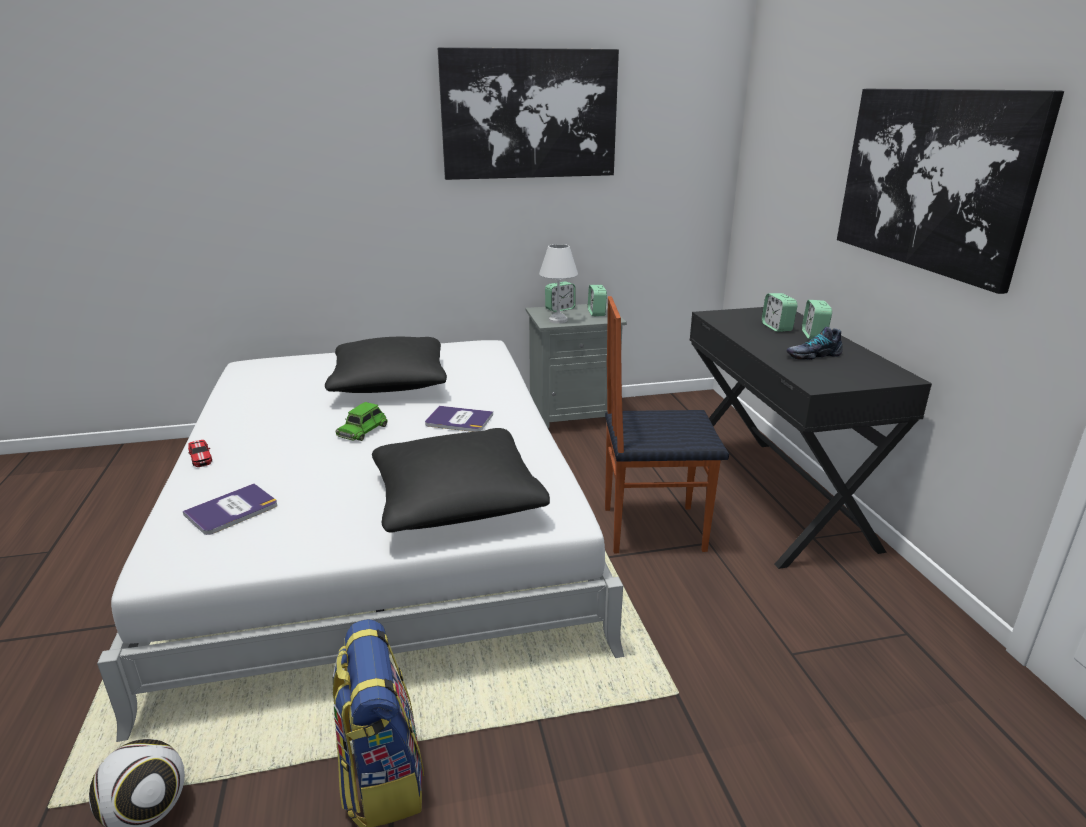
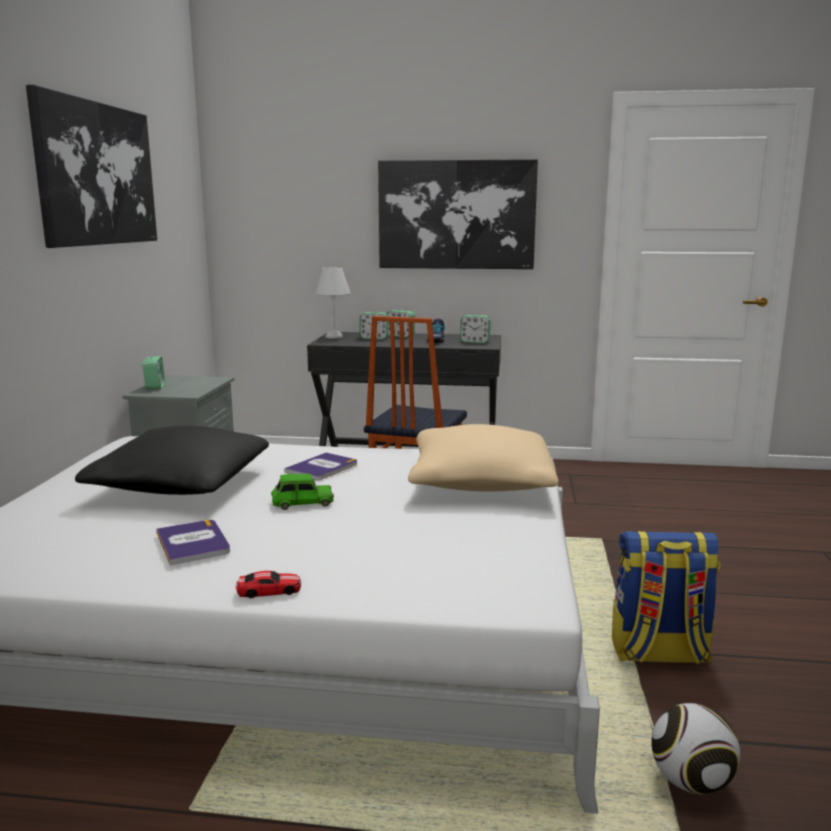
camera: 70 degrees left, 10 degrees down
book [183,483,277,535] -> book moved to [156,520,230,565]
green toy car [336,402,388,441] -> green toy car turned 60 degrees counterclockwise [271,474,334,510]
black pillow [372,428,550,533] -> beige pillow [408,424,558,491]
white table lamp [539,244,578,323] -> white table lamp moved to [315,267,351,339]
alarm clock [588,285,607,316] -> alarm clock moved to [460,315,490,343]

